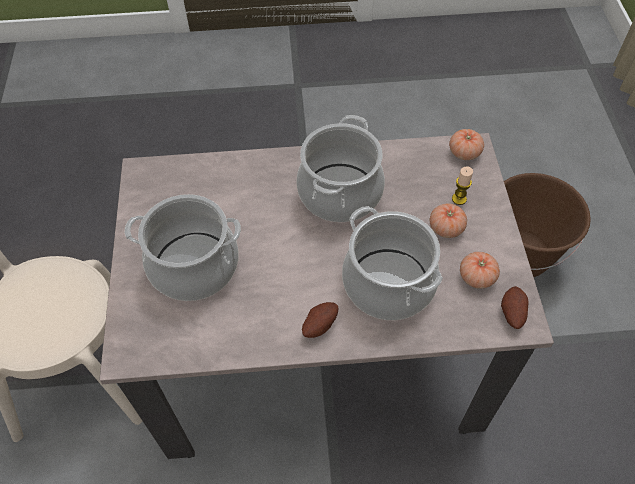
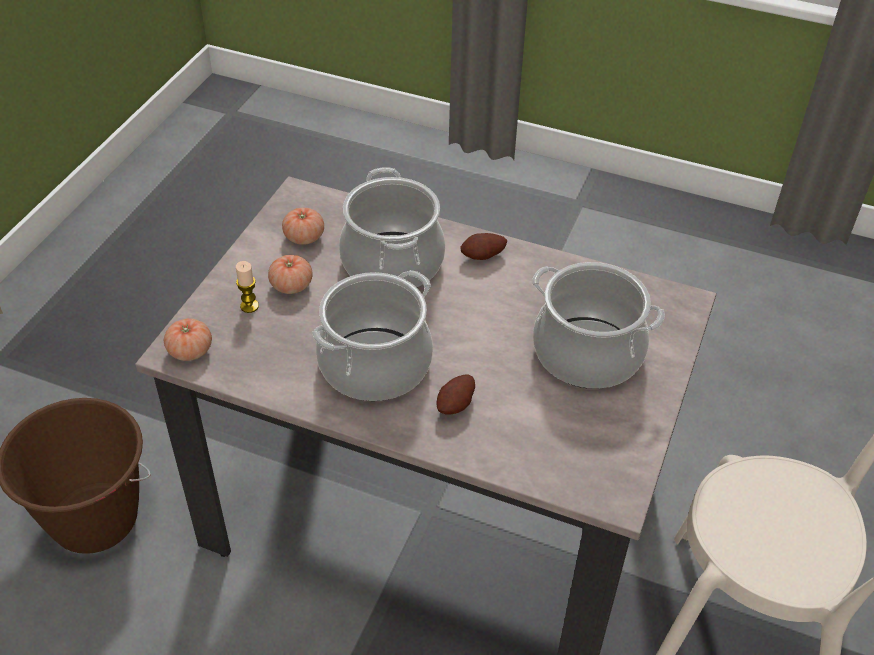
camera: 155 degrees left, 10 degrees down
potato [501,286,528,329] -> potato moved to [436,374,475,415]

